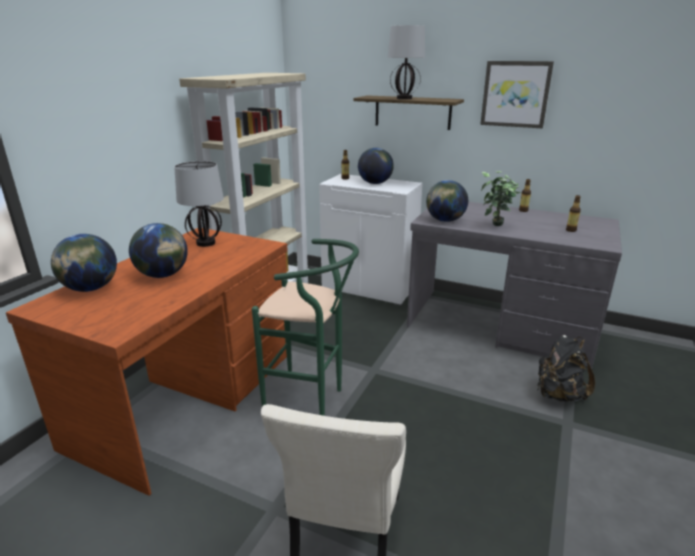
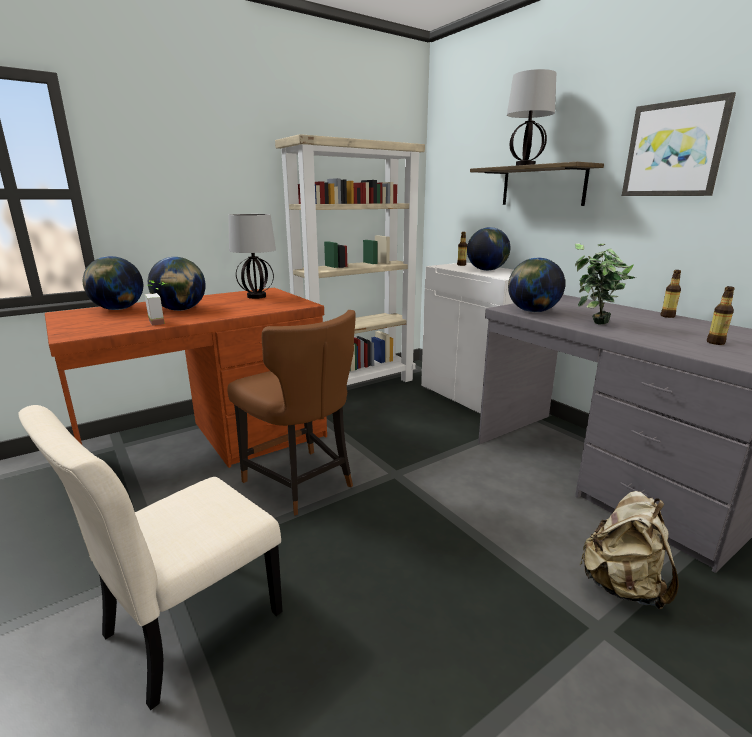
camera: 30 degrees right, 5 degrees down
green stool [252,239,359,416] -> brown chair [227,310,355,515]
black backpack [537,335,595,402] -> beige backpack [580,491,679,610]
none -> potted plant [145,280,166,326]

